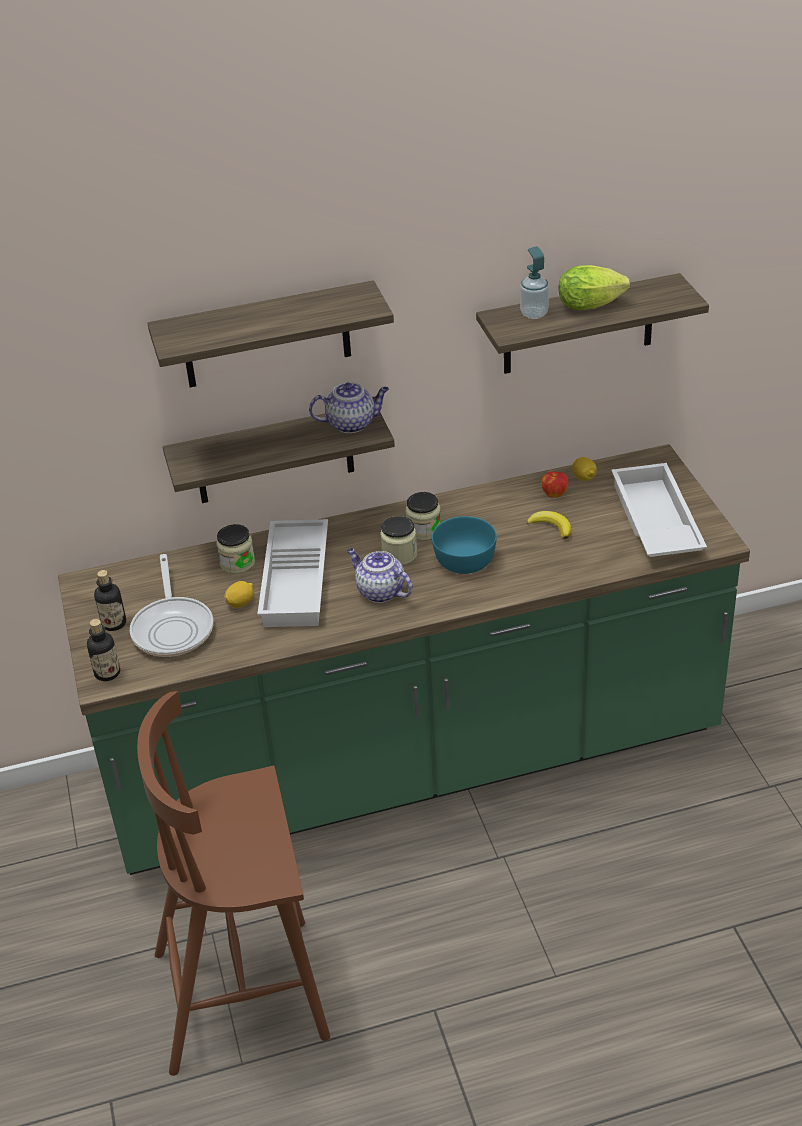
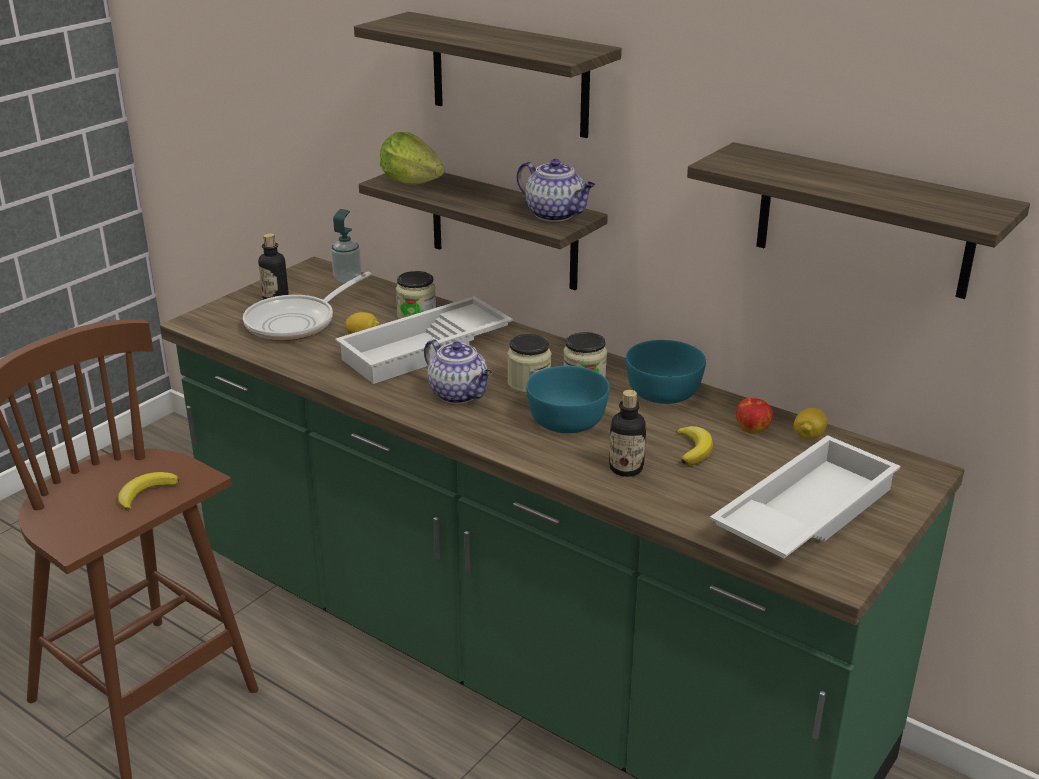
camera: 50 degrees right, 10 degrees down
bottle [87,619,120,681] -> bottle moved to [609,390,646,477]
teapot [347,548,413,603] -> teapot turned 135 degrees clockwise [424,339,492,404]
soap dispenser [520,246,549,319] -> soap dispenser moved to [331,209,361,283]
lettuce [558,265,630,310] -> lettuce moved to [380,132,444,185]
none -> banana [118,472,179,512]
none -> turquoise bowl [626,340,706,404]

